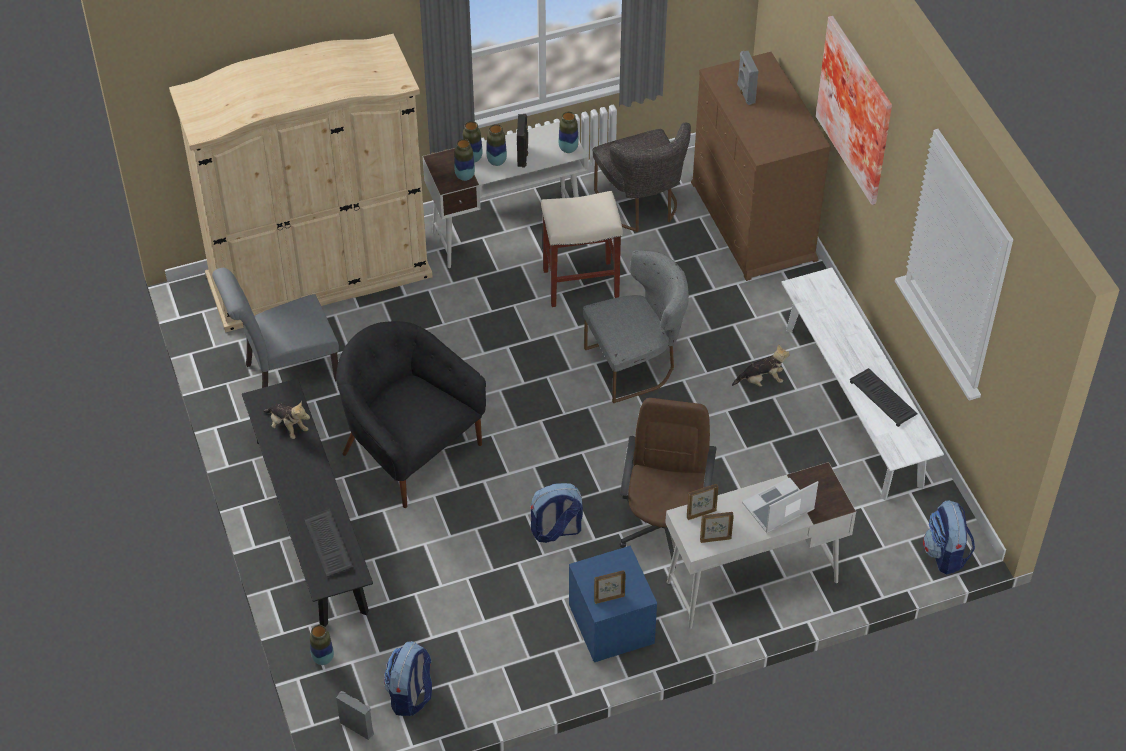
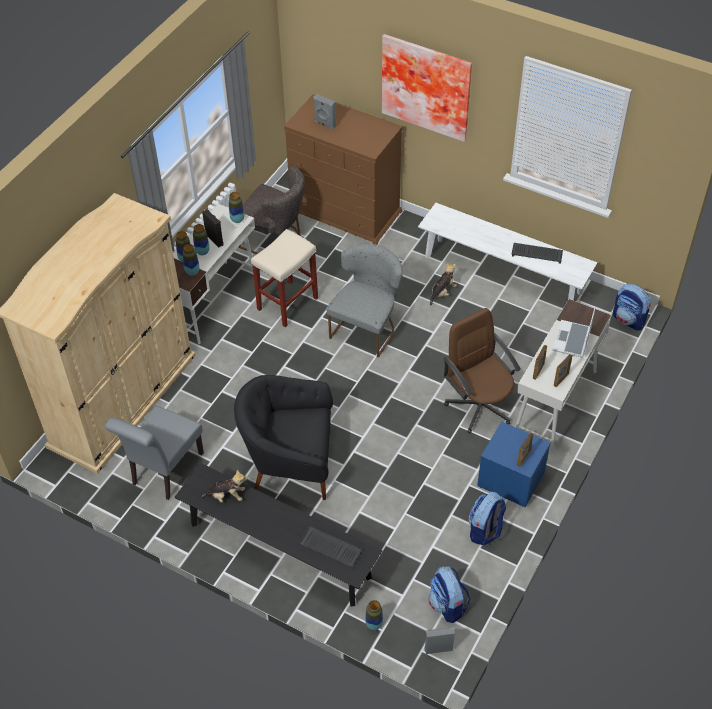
camera: 40 degrees left, 0 degrees up
backpack [531,483,583,543] -> backpack moved to [468,492,506,545]

